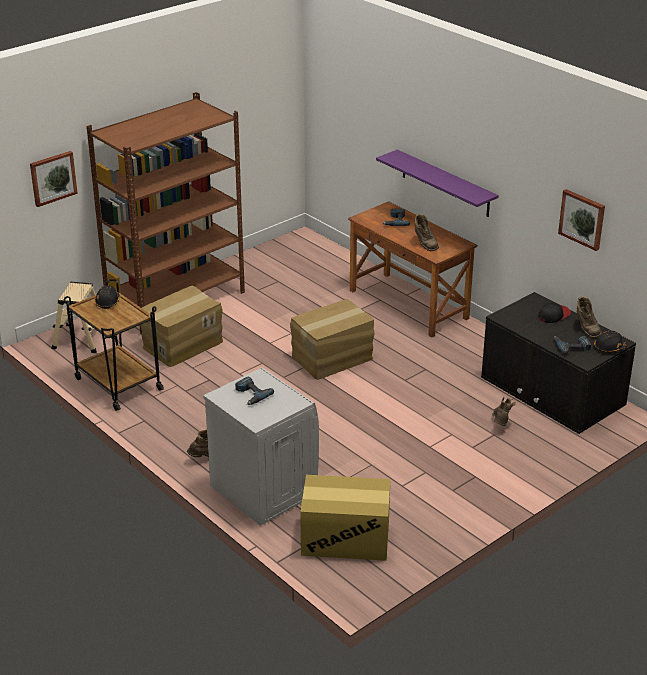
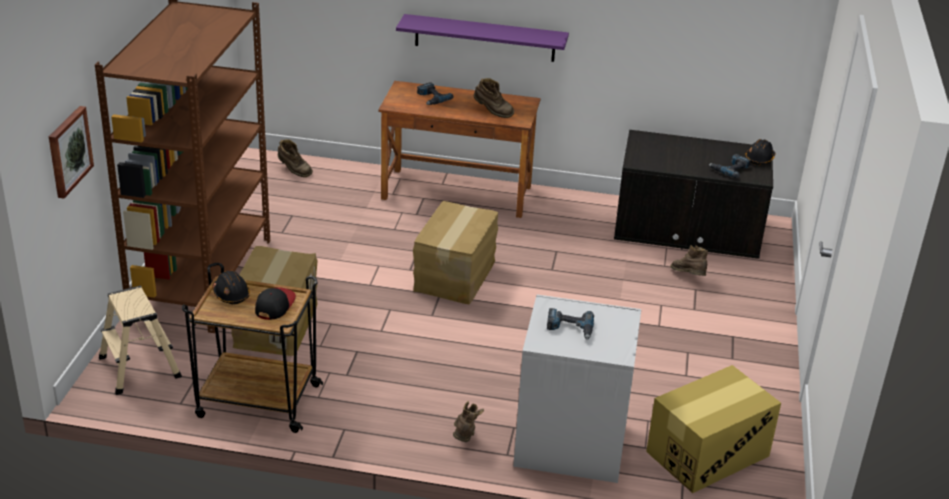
camera: 40 degrees left, 0 degrees up
cap [538,303,571,323] -> cap moved to [255,288,296,320]
picture [558,189,605,251] -> none
brown boot [577,296,602,338] -> brown boot moved to [278,139,313,177]

